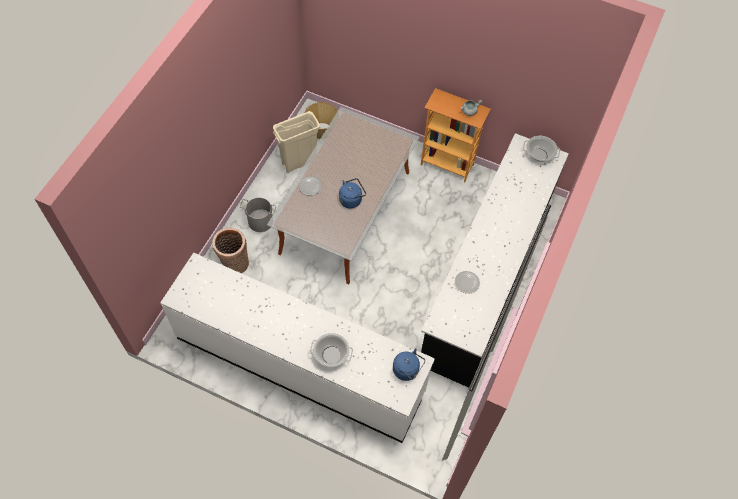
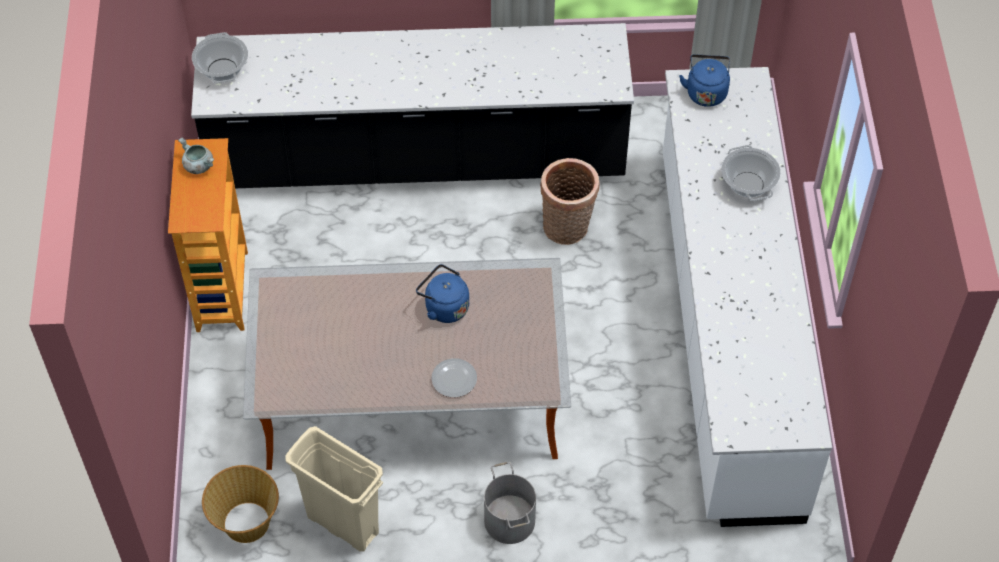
camera: 115 degrees left, 5 degrees down
basket [212,228,249,273] -> basket moved to [540,158,600,245]
plate [455,271,480,294] -> none

